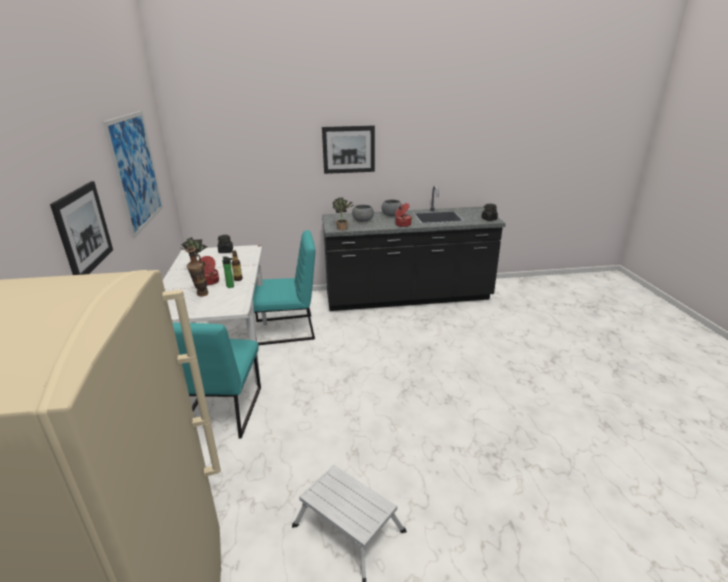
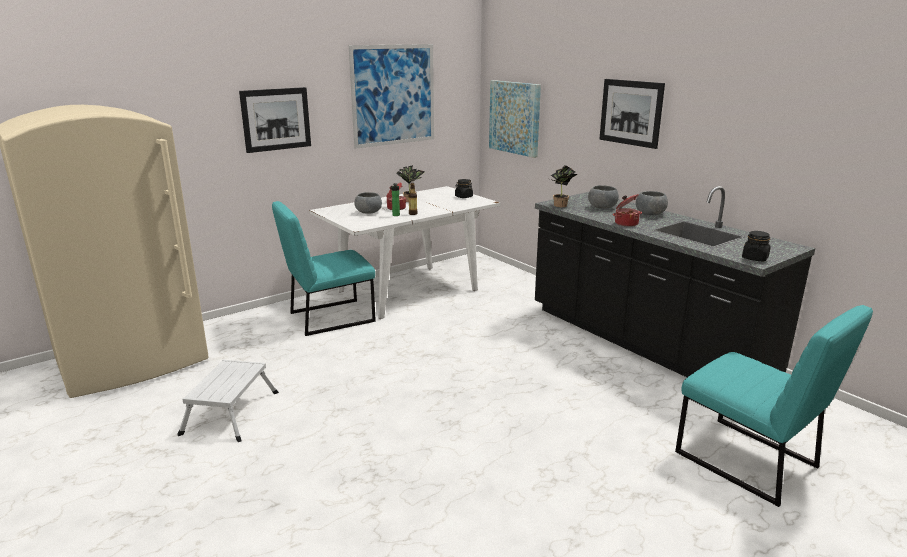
camera: 60 degrees right, 5 degrees down
vase [185,247,208,297] -> grey bowl [354,192,382,214]
turquoise chair [253,230,315,345] -> turquoise chair moved to [675,305,873,507]
none -> picture [489,80,541,158]

